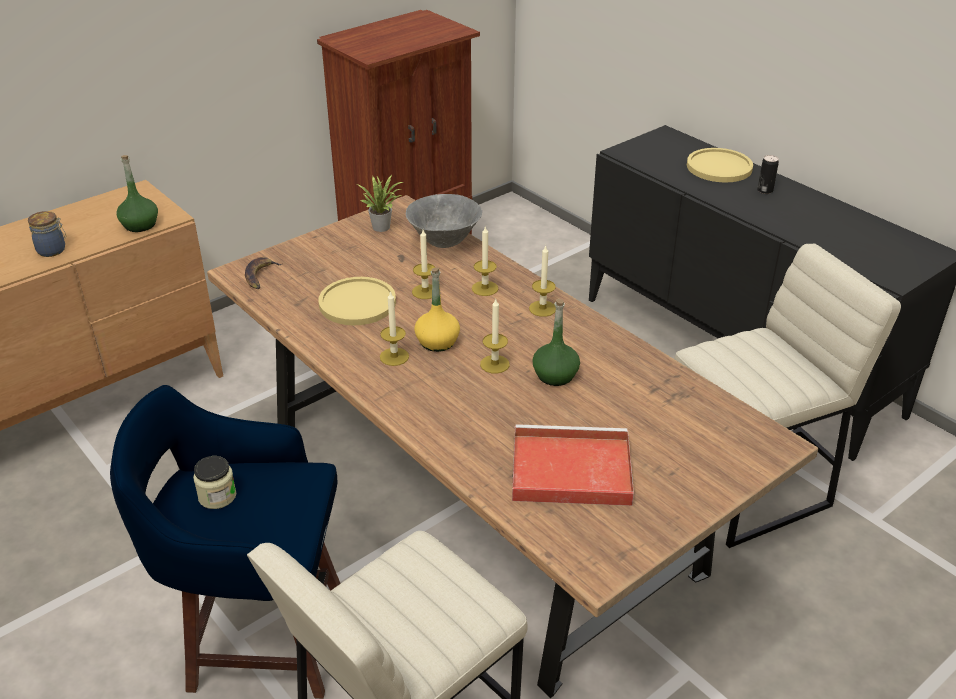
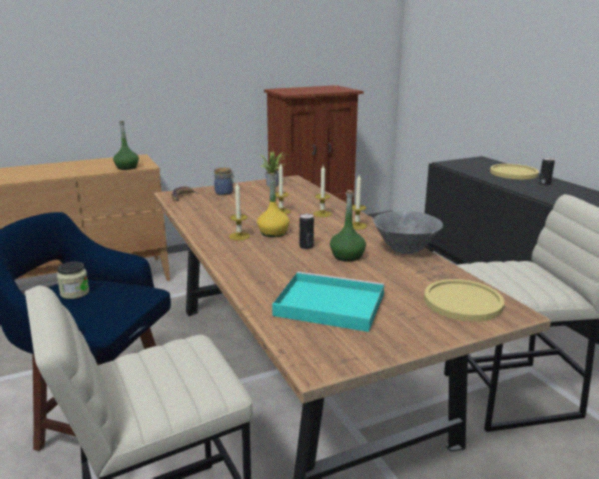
camera: 15 degrees right, 15 degrees down
jar [28,211,67,257] -> jar moved to [214,167,235,195]
yellow plate [318,277,396,325] -> yellow plate moved to [424,279,504,322]
grey bowl [406,194,482,248] -> grey bowl moved to [373,211,443,254]
candle [480,299,510,373] -> can [299,214,314,249]
red tray [512,424,634,506] -> turquoise tray [272,271,385,332]

